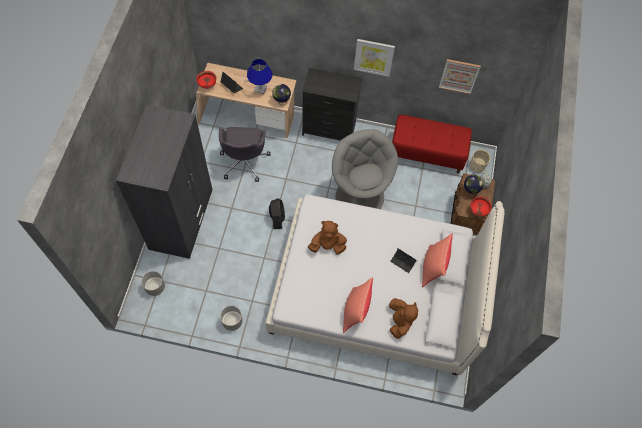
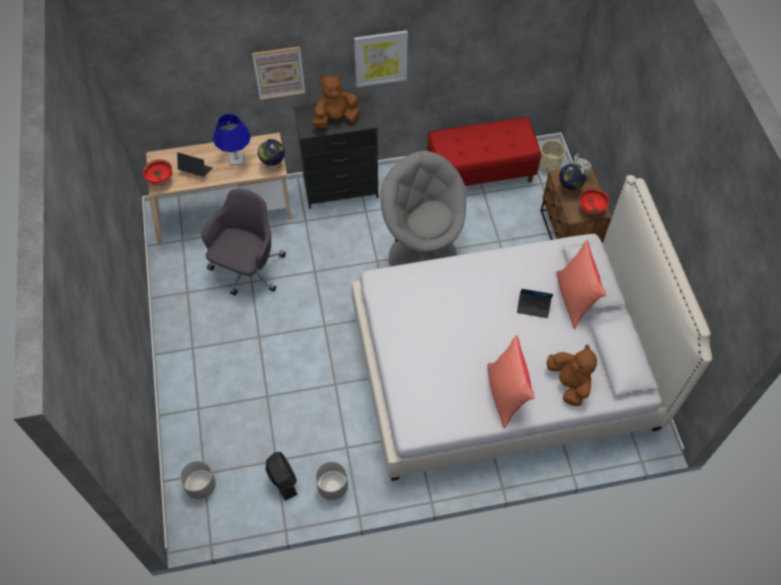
camera: 20 degrees left, 5 degrees down
grey wardrobe [116,104,212,259] -> none
grey office chair [219,127,271,182] -> grey office chair turned 135 degrees counterclockwise [201,189,286,295]
black fan [269,198,285,229] -> black fan moved to [266,452,298,501]
brown plush toy [308,221,347,255] -> brown plush toy moved to [312,75,360,128]
picture [439,59,481,94] -> picture moved to [252,46,305,100]

